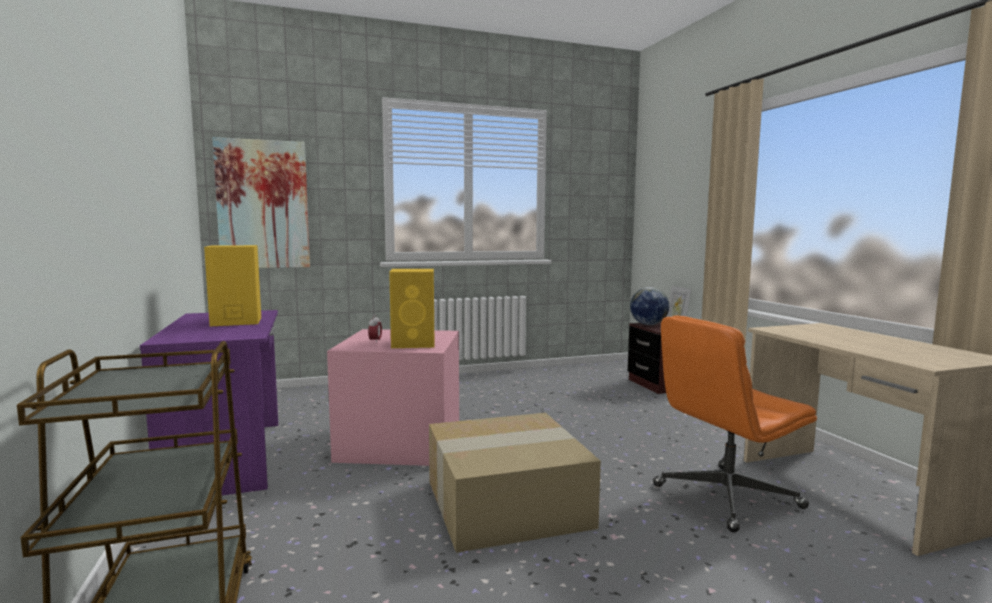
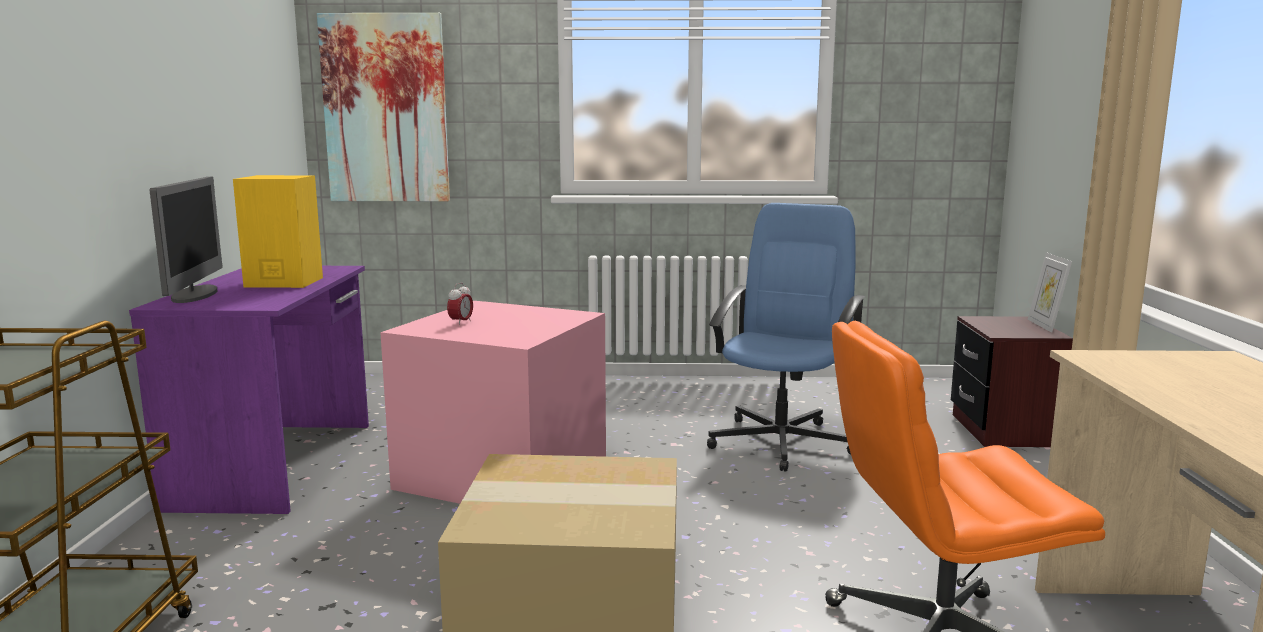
camera: 20 degrees right, 5 degrees up
yellow speaker [389,269,435,348] -> none
globe [630,287,669,325] -> none
none -> monitor [150,177,223,303]
none -> blue office chair [707,203,865,471]

